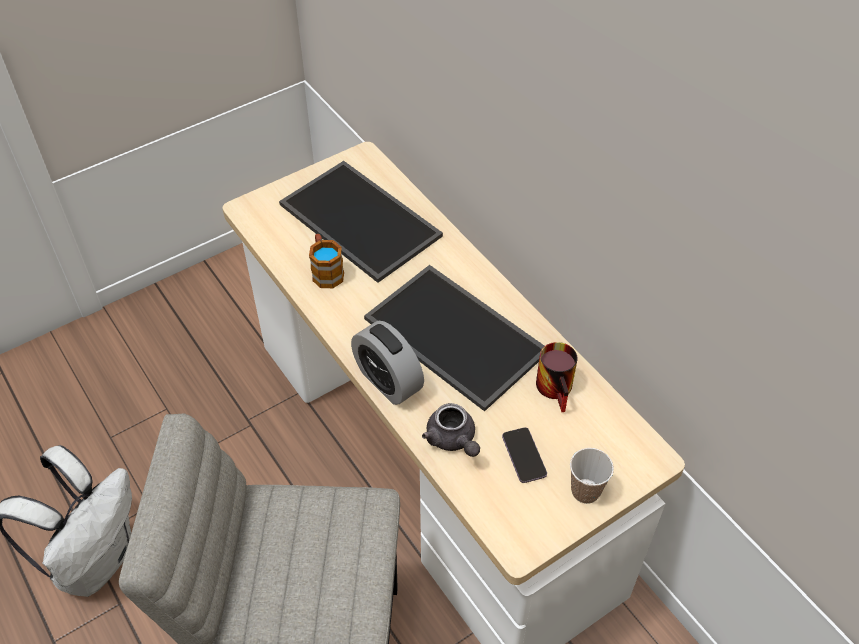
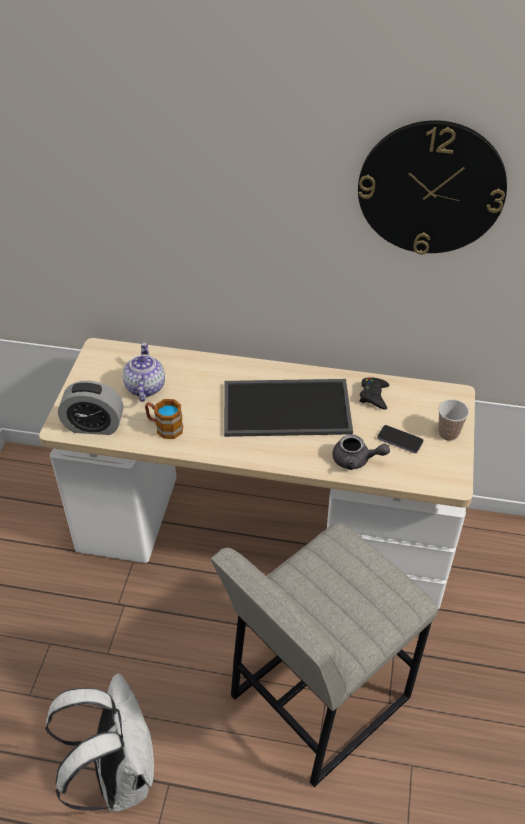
camera: 45 degrees left, 5 degrees down
tray [279,161,443,283] -> teapot [123,343,165,402]
alarm clock [351,321,424,405] -> alarm clock moved to [58,381,123,435]
mug [536,342,578,412] -> black game controller [359,377,390,410]
none -> wall clock [358,120,507,255]

